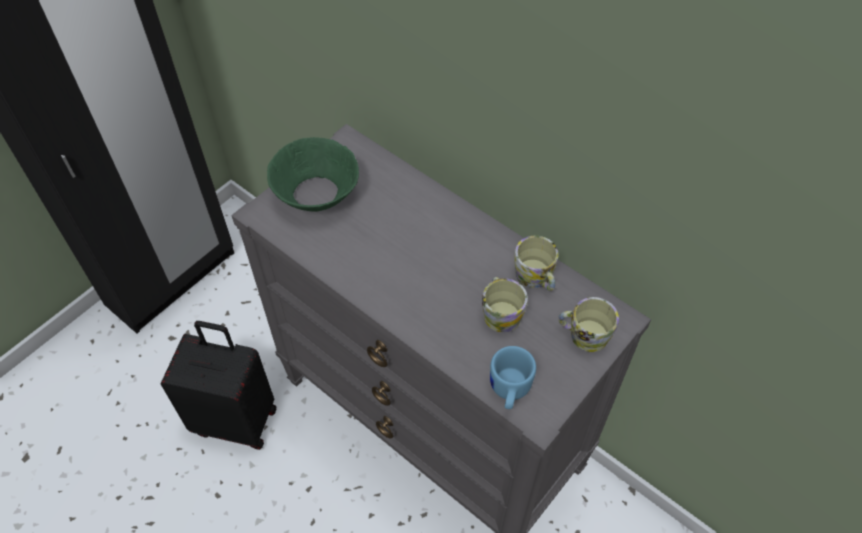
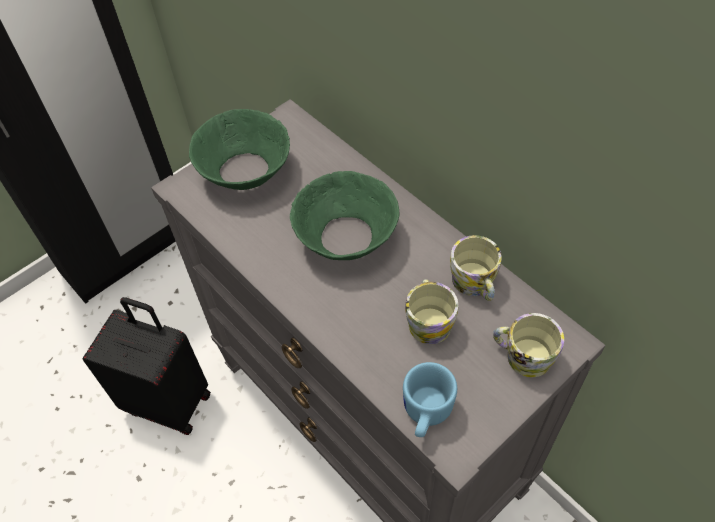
camera: 10 degrees right, 0 degrees up
none -> green bowl [290,171,400,260]

